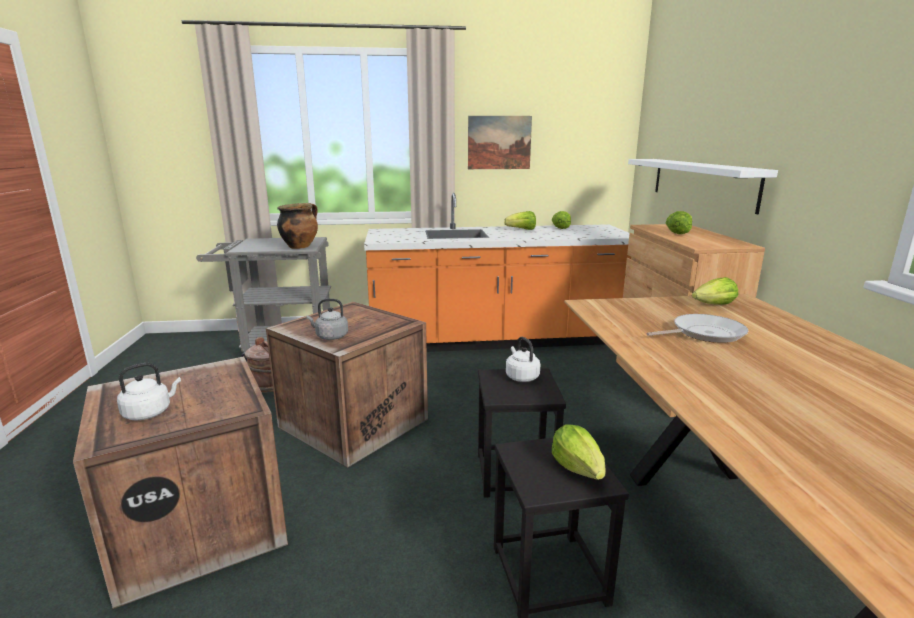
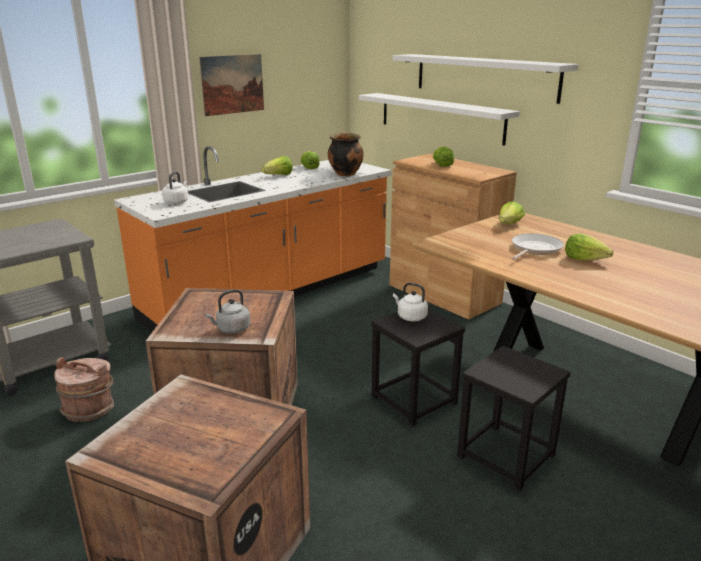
camera: 35 degrees left, 5 degrees up
white kettle [117,363,181,420] -> white kettle moved to [162,172,188,204]
cooking pot [277,203,318,249] -> cooking pot moved to [328,132,364,176]
lettuce [552,424,606,480] -> lettuce moved to [565,233,614,261]
none -> white shelf [393,54,578,104]

